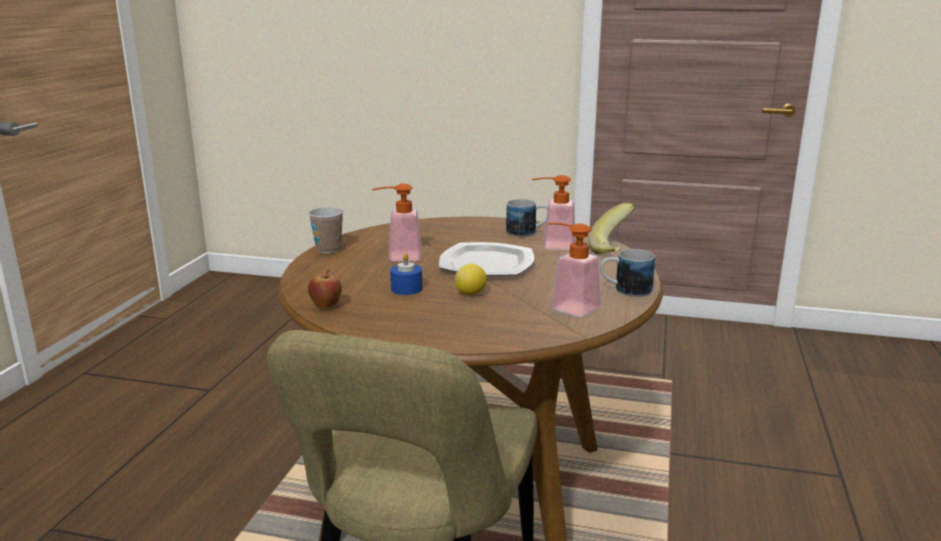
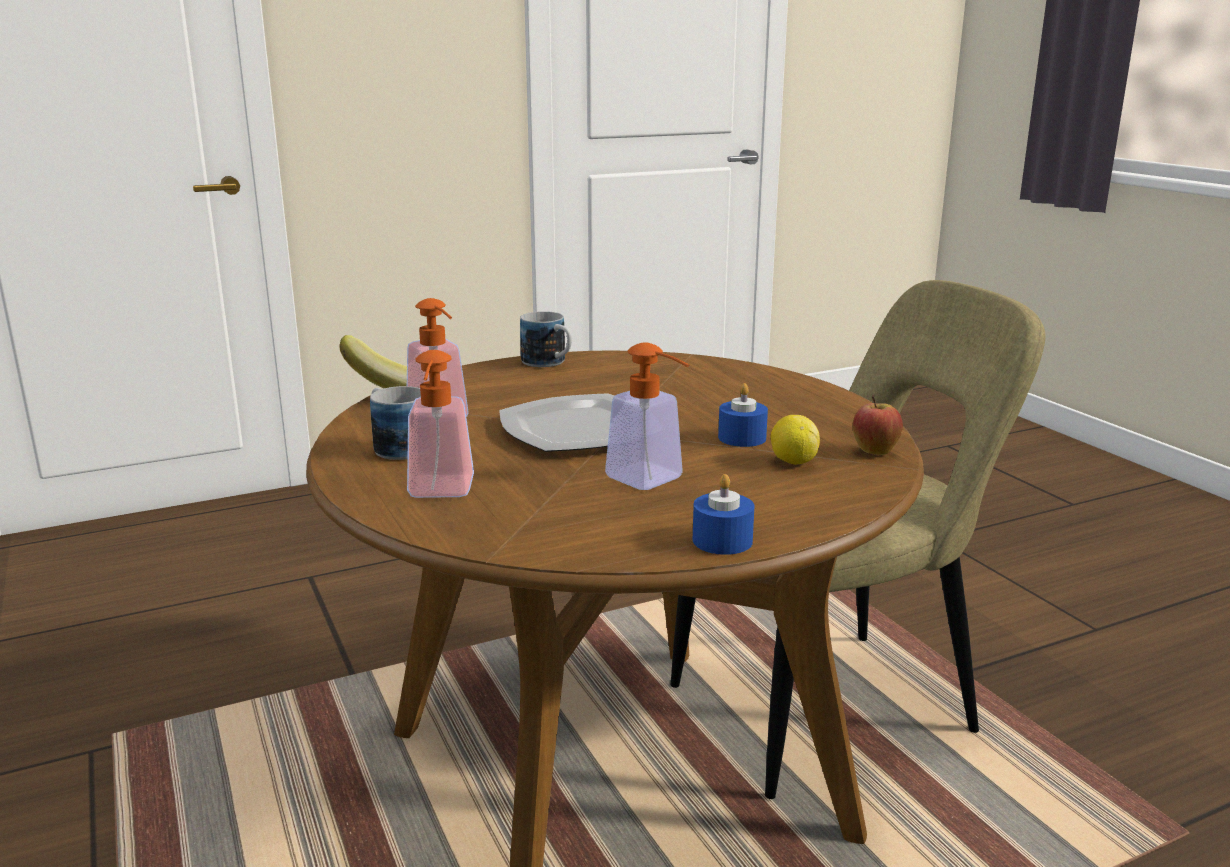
camera: 130 degrees left, 0 degrees up
cup [308,207,344,254] -> blue candle [693,474,755,555]
lemon [455,264,487,295] -> lemon moved to [771,415,820,465]
soap dispenser [548,223,601,317] -> soap dispenser moved to [407,350,474,498]

